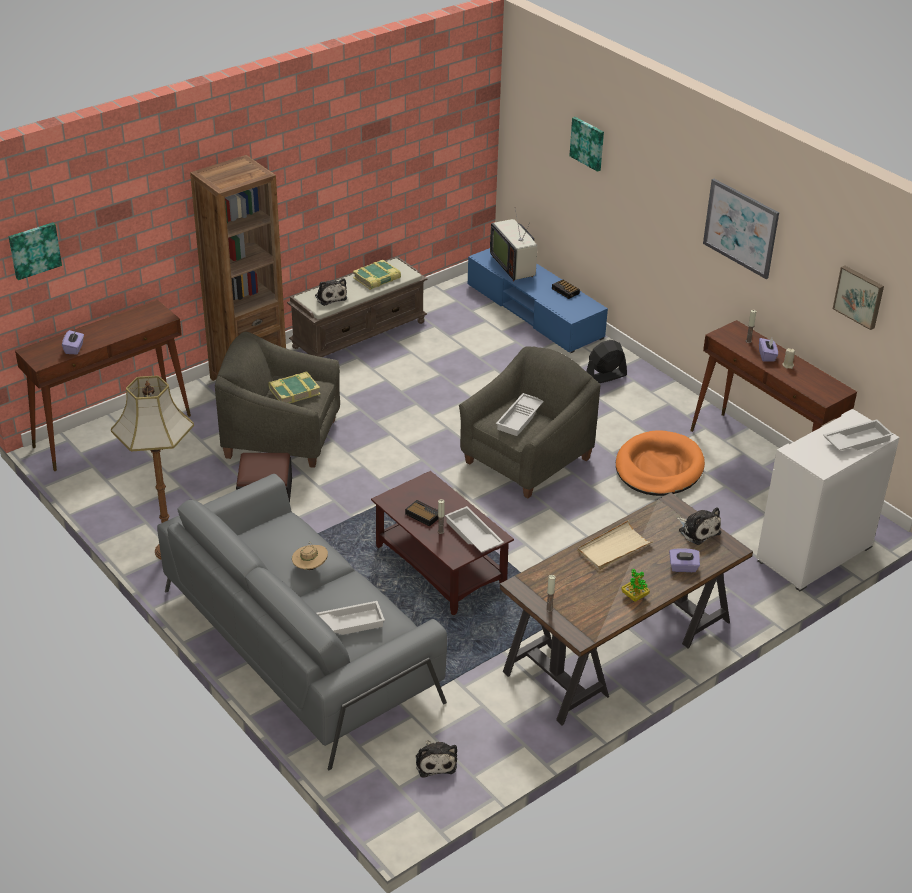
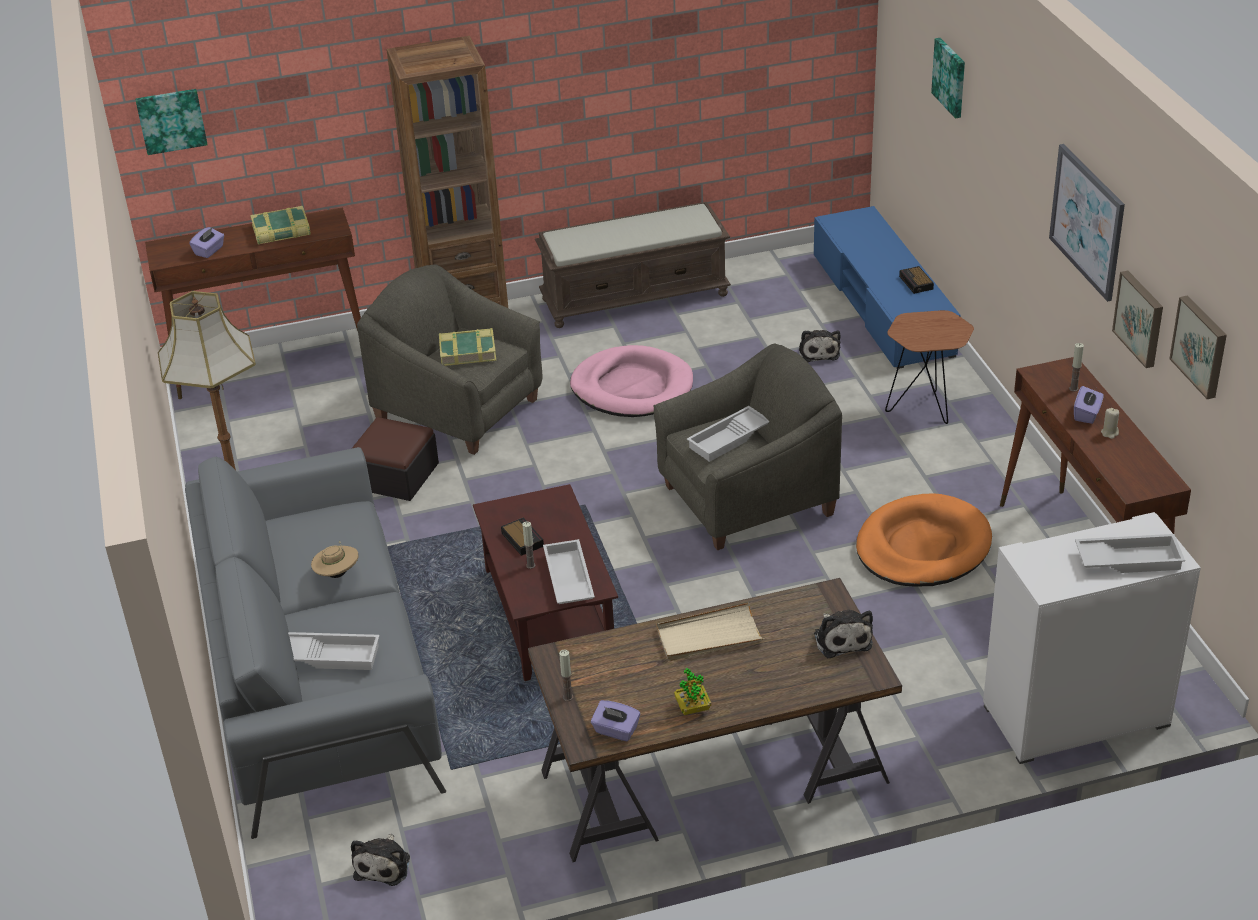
camera: 25 degrees right, 0 degrees up
plush toy [315,278,347,306] -> plush toy moved to [799,330,841,362]
book [353,260,401,290] -> book moved to [250,206,311,244]
television [490,209,537,281] -> none
black fan [586,340,627,384] -> brown side table [885,310,974,424]
purple tissue box [669,548,700,572] -> purple tissue box moved to [591,700,640,741]
none -> pink dog bed [570,345,693,417]
none -> picture [1112,271,1163,368]

